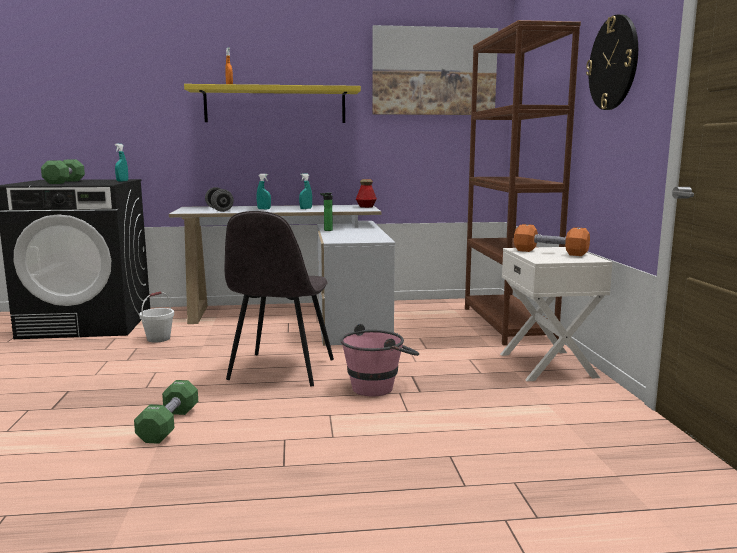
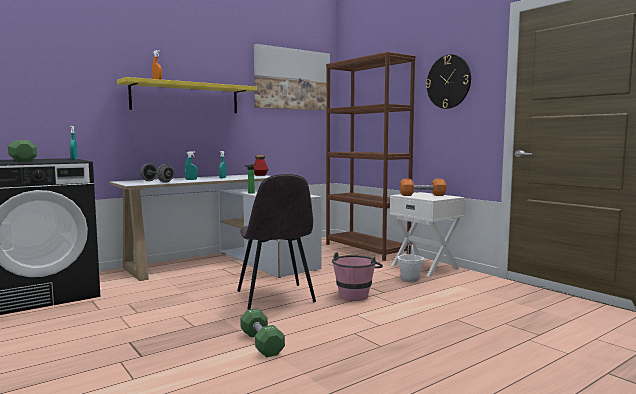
camera: 30 degrees left, 5 degrees down
white bucket [139,291,174,342] -> white bucket moved to [397,241,424,282]

